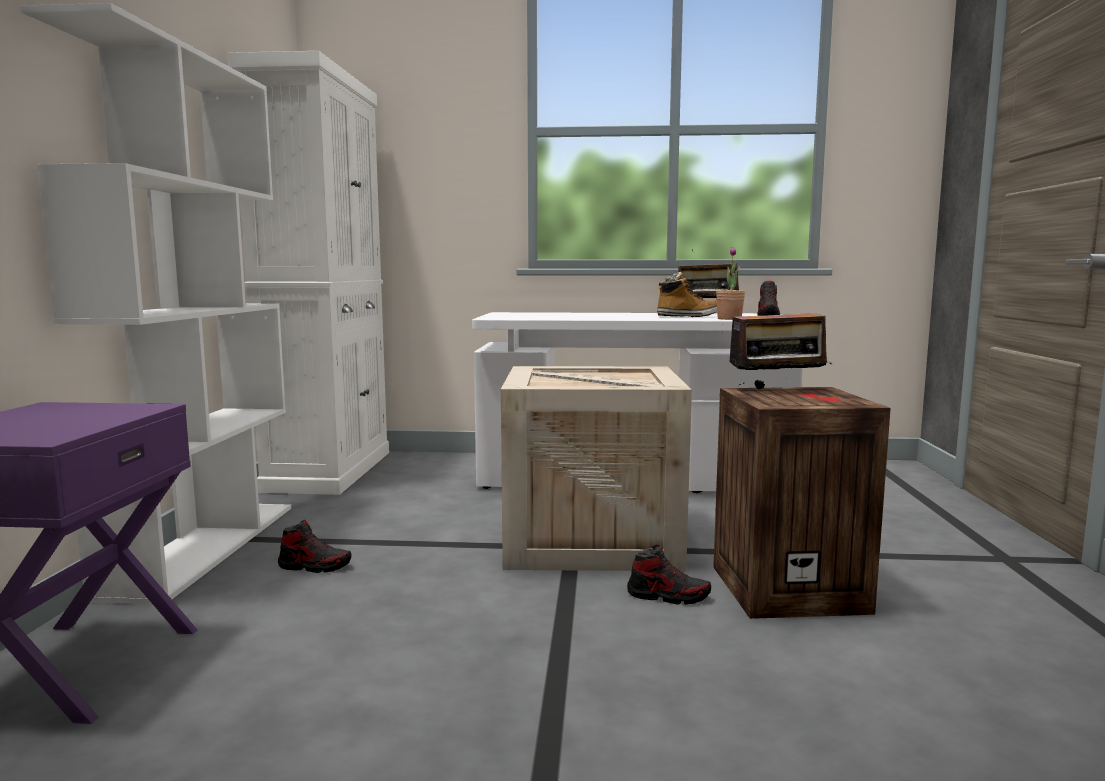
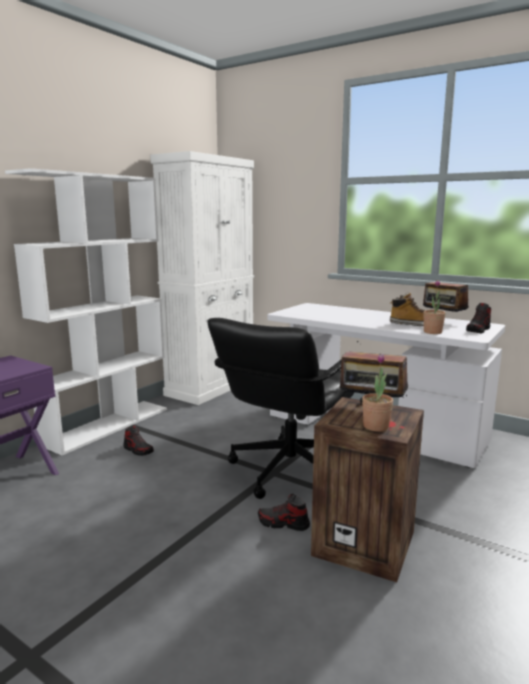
camera: 30 degrees right, 5 degrees up
crate [501,366,692,571] -> black office chair [207,318,354,499]
shoe [627,544,711,605] -> shoe turned 150 degrees clockwise [258,494,310,531]
none -> potted plant [362,354,393,432]

